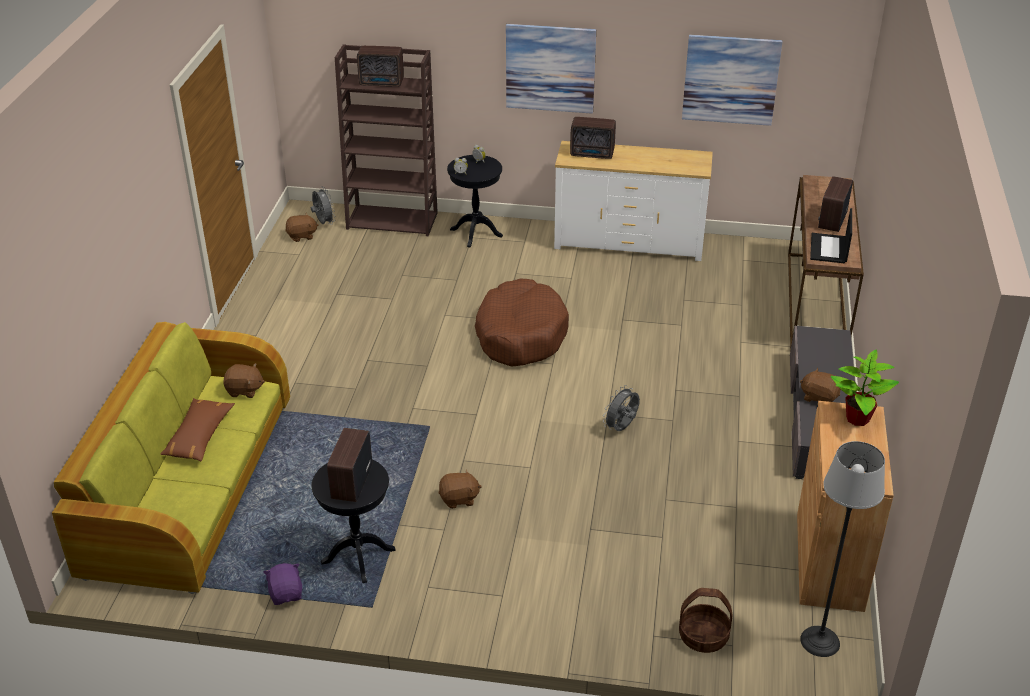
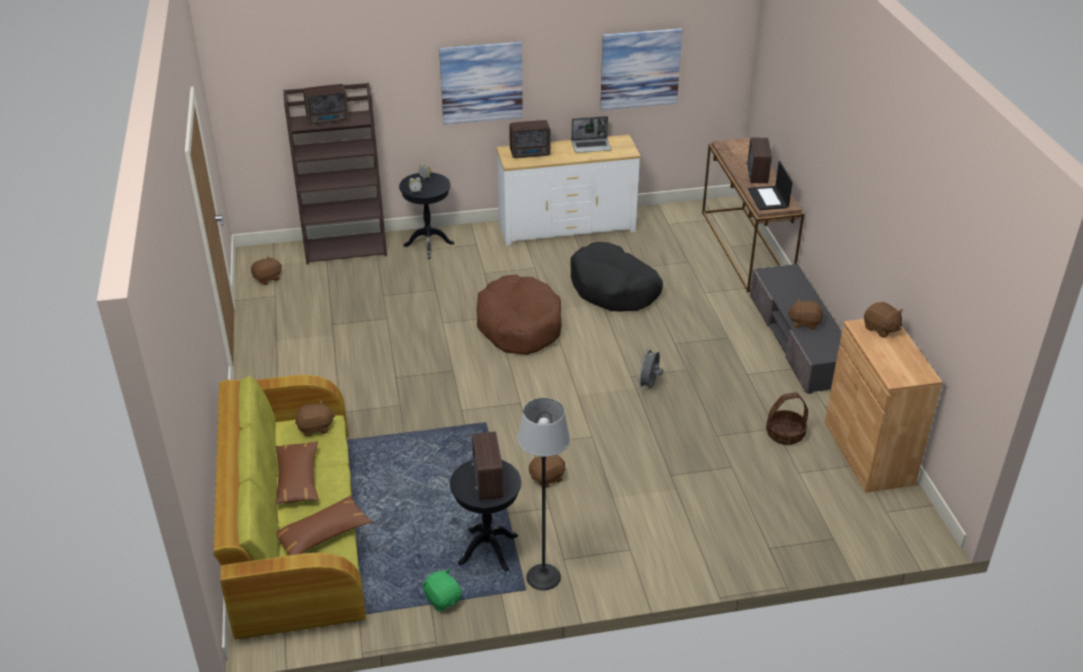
camera: 20 degrees left, 0 degrees up
purple plush toy [263,563,302,605] -> green plush toy [421,569,462,612]
grey fan [311,187,335,225] -> none
basket [679,588,733,653] -> basket moved to [766,392,808,445]
floor lamp [800,441,885,657] -> floor lamp moved to [518,398,570,591]
potted plant [831,349,899,426] -> brown plush toy [864,302,903,338]
none -> brown pillow [277,495,372,555]
none -> black dog bed [570,242,663,312]
none -> laptop [571,116,612,153]

